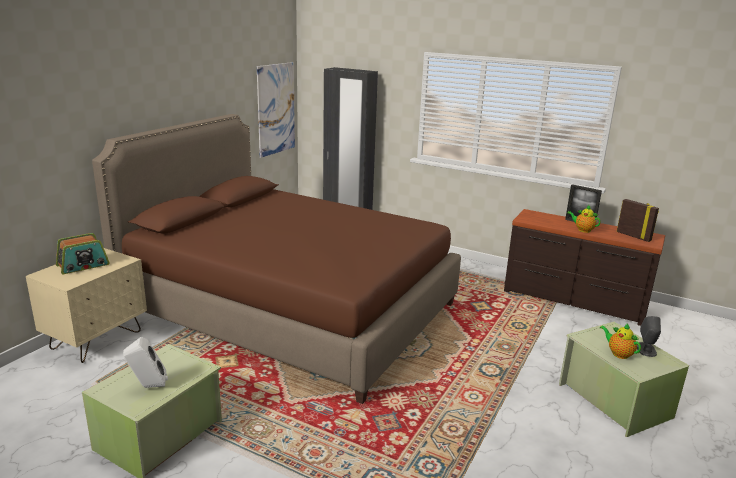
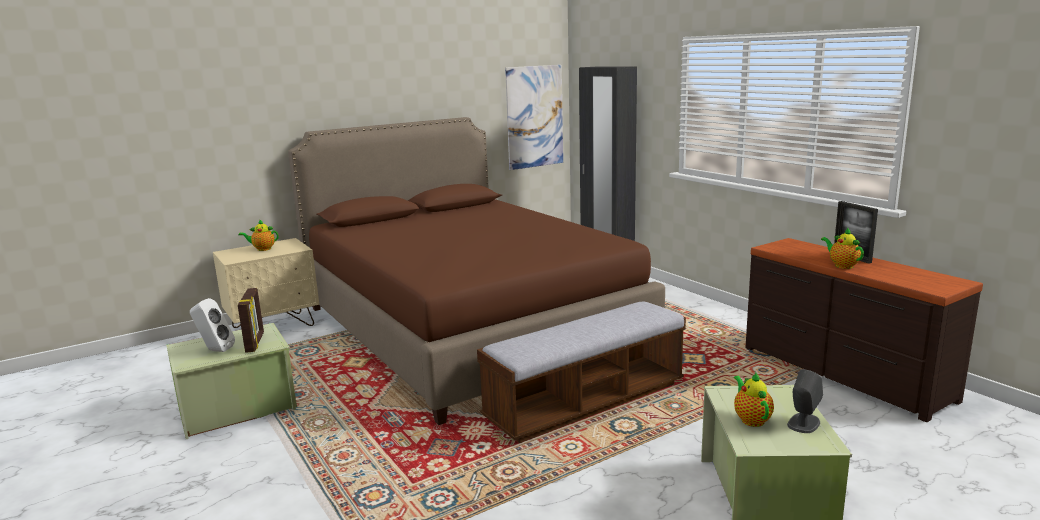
camera: 30 degrees right, 5 degrees down
radio [56,233,110,274] -> teapot [238,219,279,251]
picture frame [617,199,659,242] -> picture frame moved to [238,288,264,353]
none -> bench [477,301,686,443]

